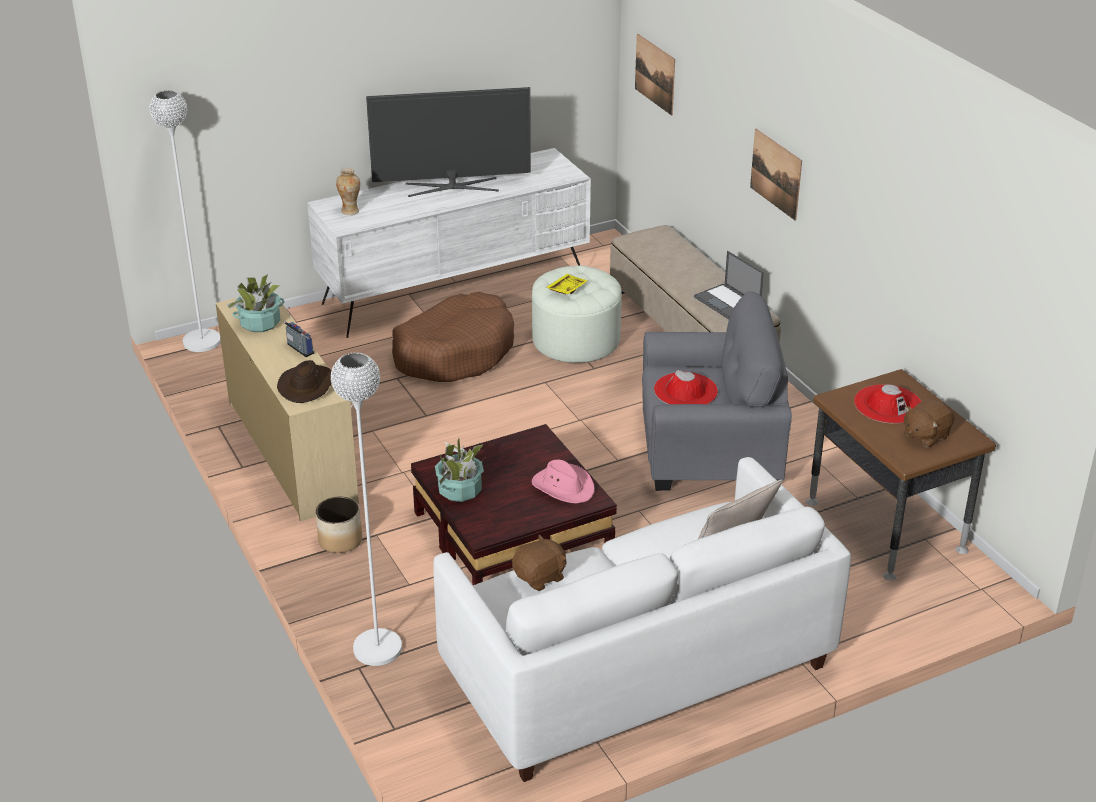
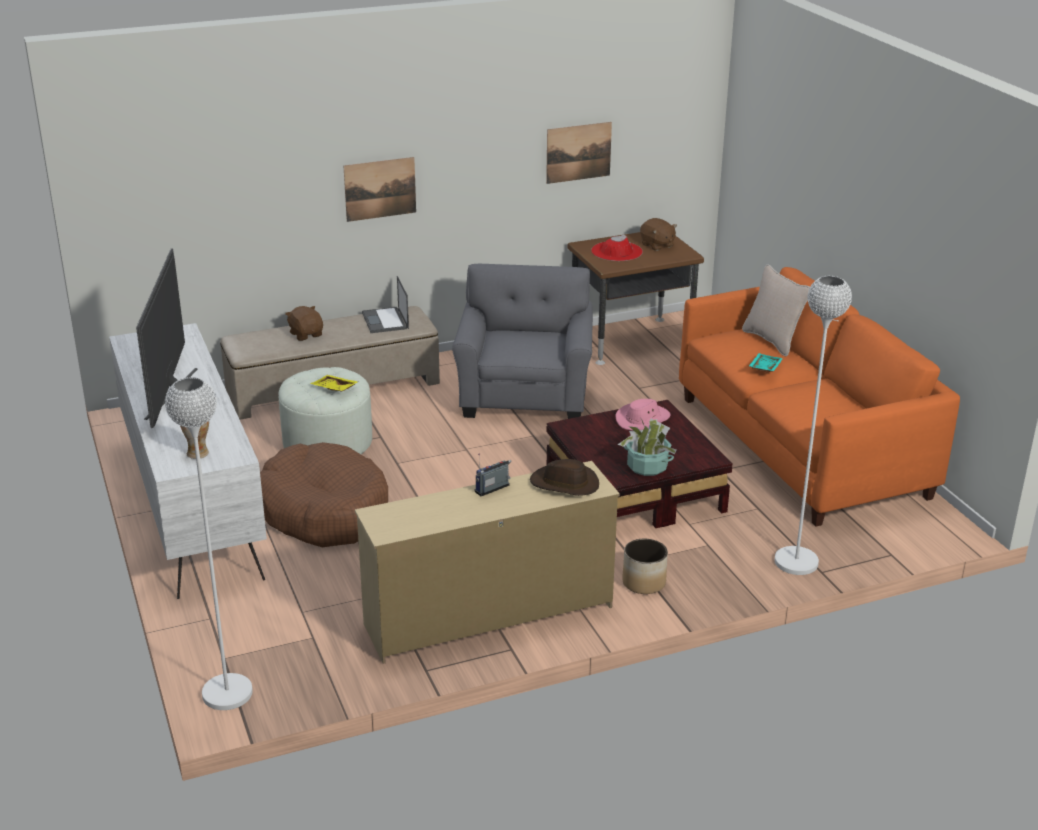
camera: 85 degrees left, 5 degrees down
potted plant [226,274,284,332] -> none
white sofa [433,457,851,782] -> orange sofa [679,267,960,527]
brown plush toy [512,535,566,591] -> brown plush toy moved to [285,306,323,341]
picture [635,34,675,116] -> picture moved to [546,122,612,184]
red hat [654,370,718,404] -> none
laptop [694,251,764,319] -> laptop turned 105 degrees clockwise [362,276,409,333]
none -> turquoise tray [749,353,783,372]

